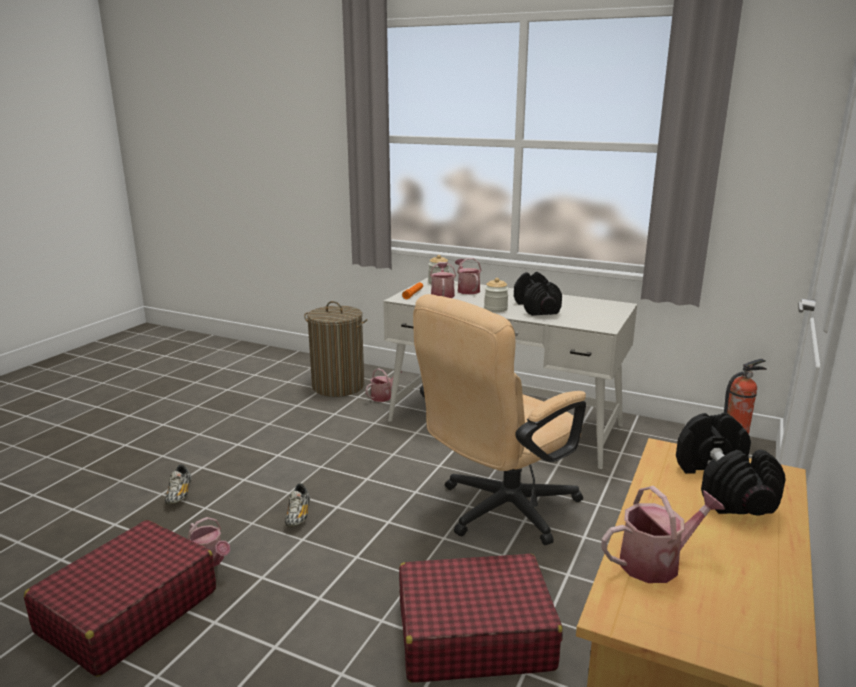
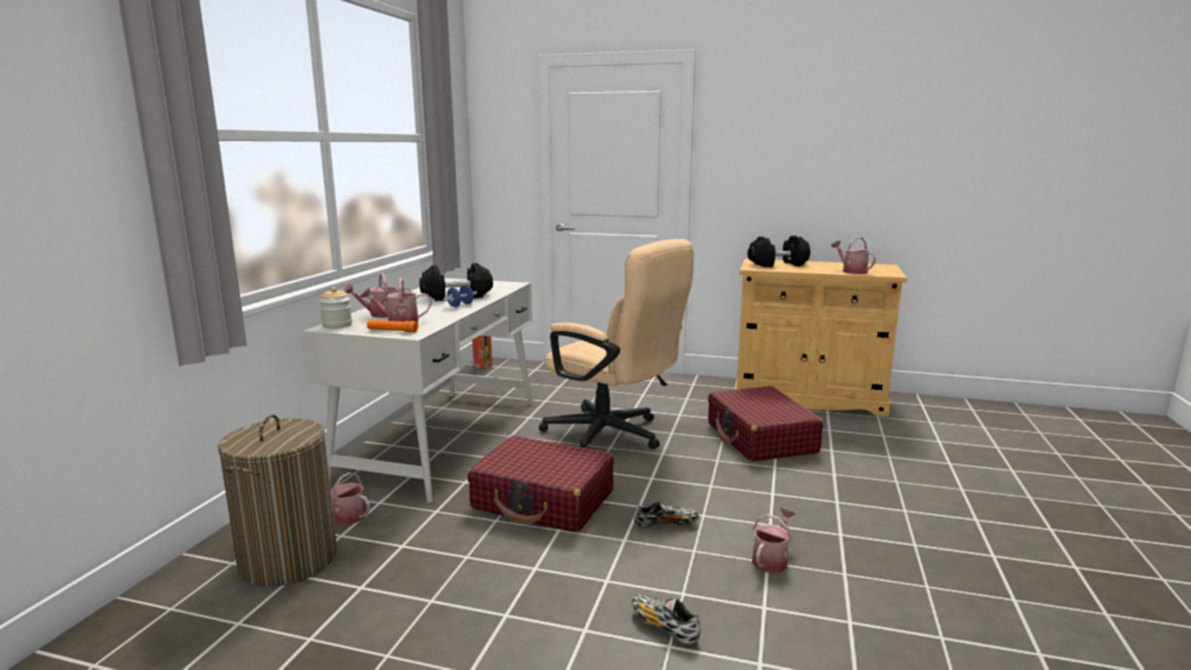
camera: 100 degrees left, 5 degrees down
red suitcase [24,520,216,677] -> red suitcase moved to [467,435,614,533]
shoe [165,464,192,505] -> shoe turned 120 degrees counterclockwise [632,594,701,644]
jar [484,278,509,312] -> blue dumbbell [443,285,477,307]

